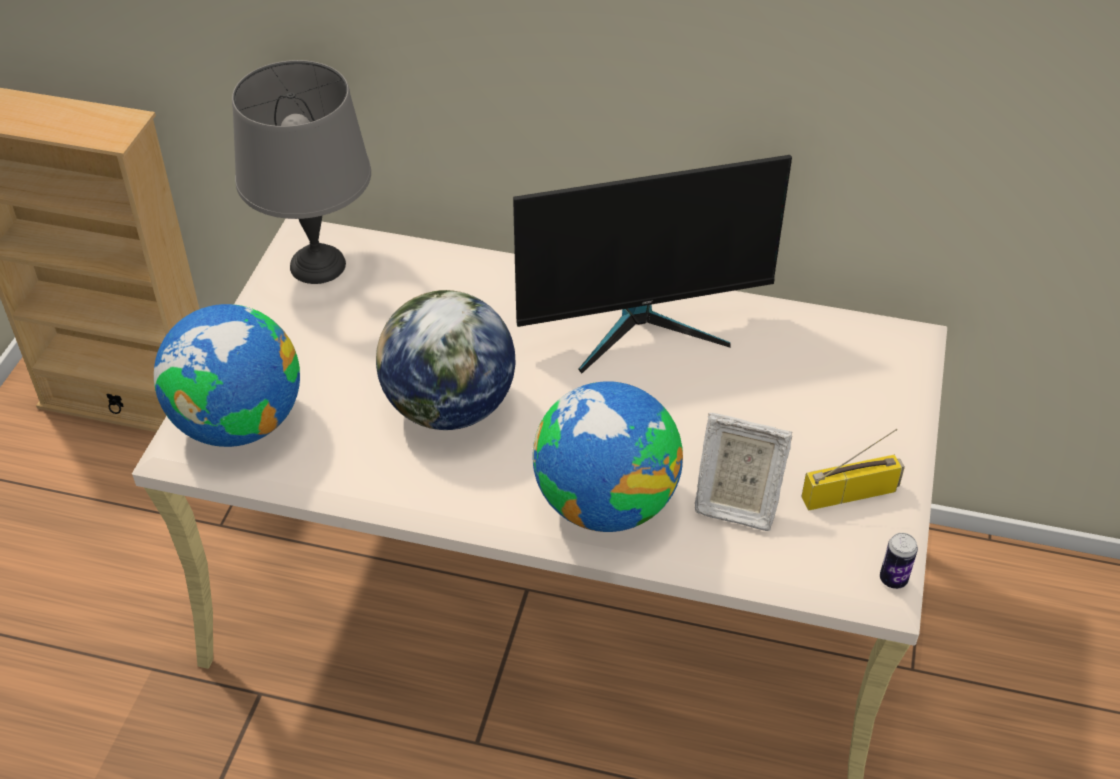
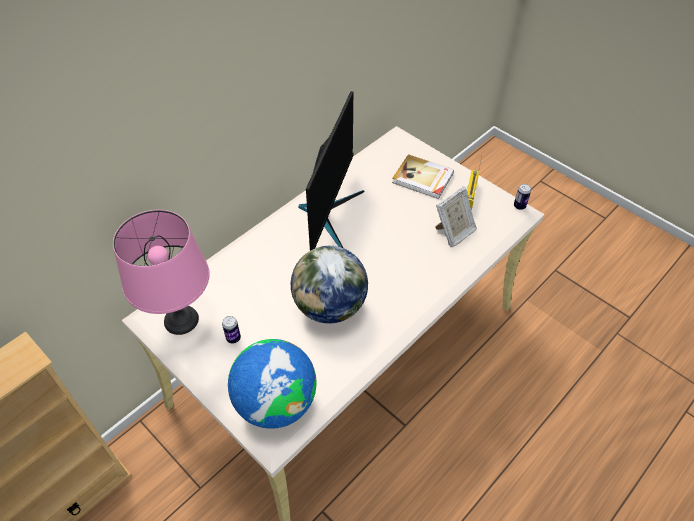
camera: 60 degrees left, 5 degrees up
grey table lamp [232,60,371,284] -> pink table lamp [113,210,210,335]
globe [533,381,683,532] -> none
none -> can [222,316,241,344]
none -> book [392,154,454,199]

